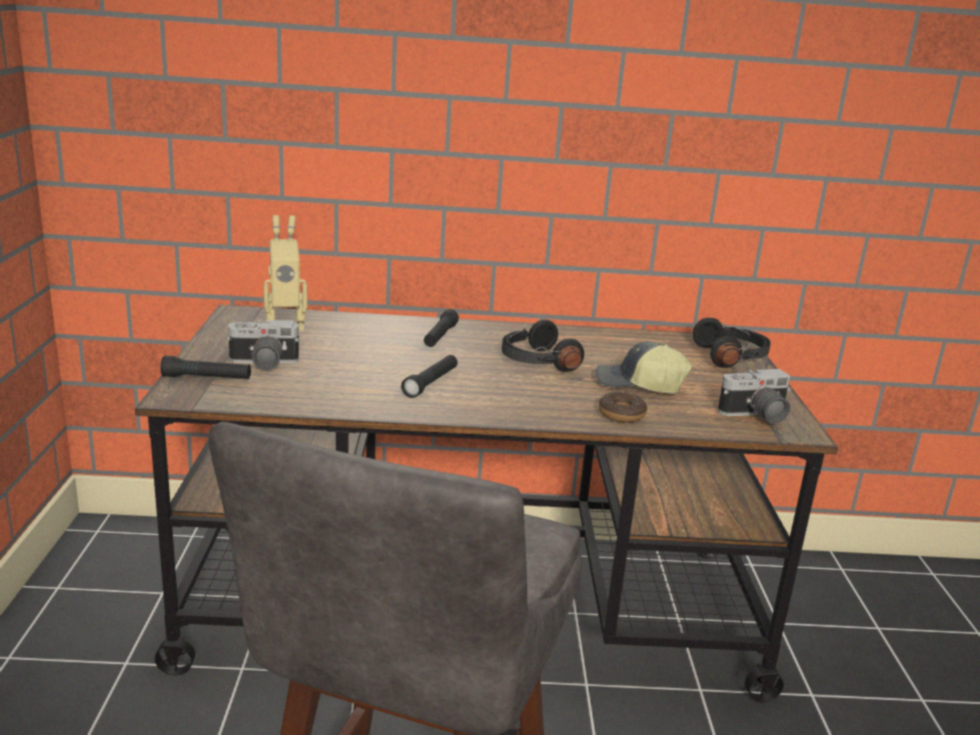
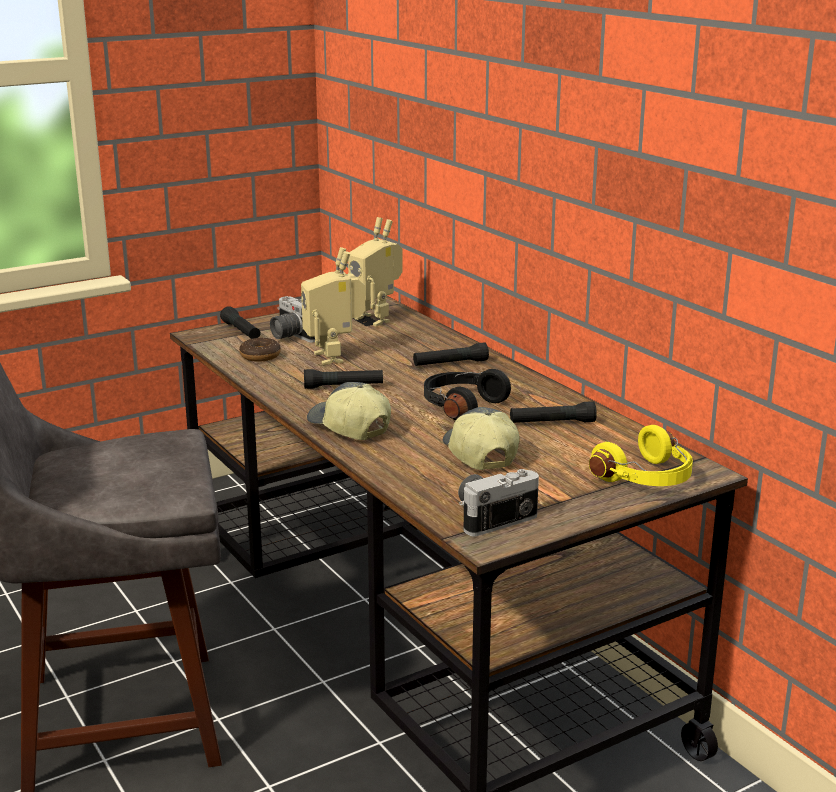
camera: 60 degrees right, 0 degrees up
donut [599,392,647,422] -> donut moved to [239,338,281,362]
black headphones [693,318,771,368] -> yellow headphones [589,425,693,486]
camera [718,369,792,423] -> camera turned 105 degrees clockwise [458,469,539,537]
none -> toy robot [301,247,365,365]
none -> cap [307,382,391,440]
none -> black flashlight [510,401,597,423]

